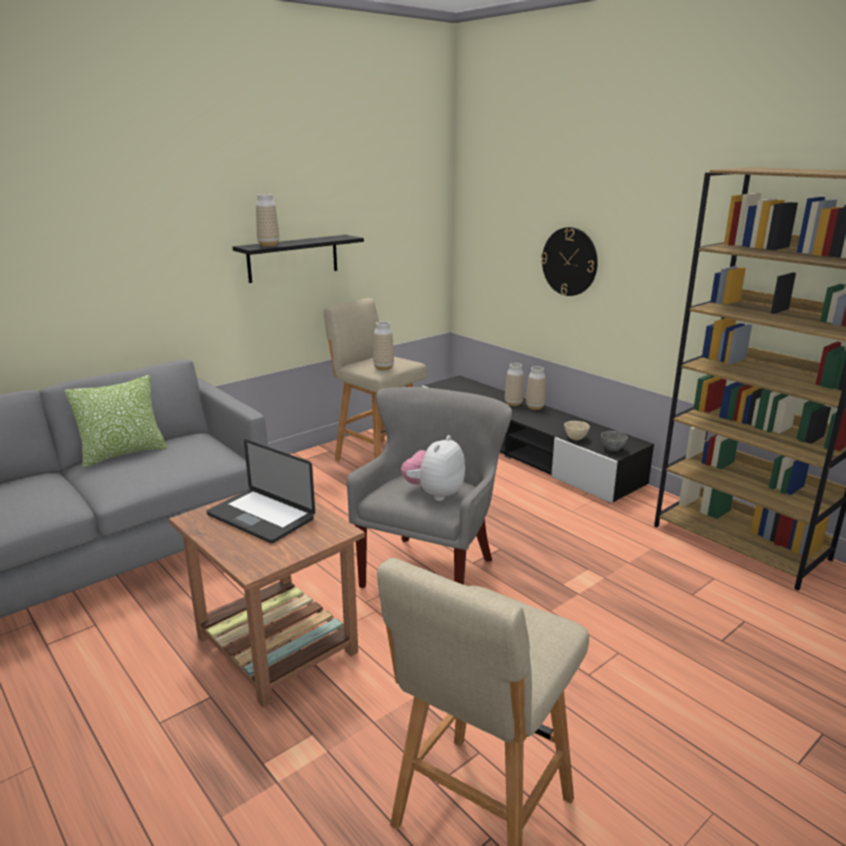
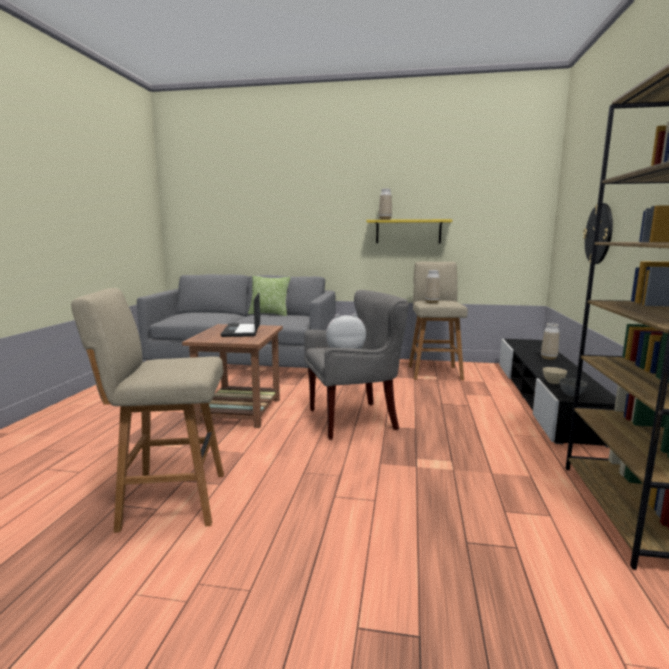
camera: 50 degrees right, 10 degrees down
black shelf [233,235,364,283] -> yellow shelf [366,219,452,243]
vase [526,366,545,410] -> none

